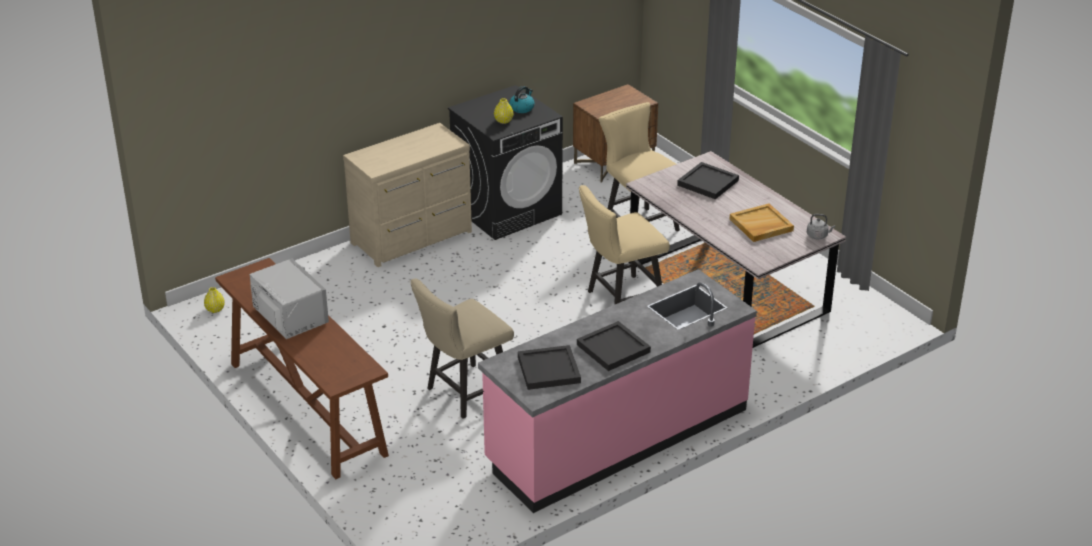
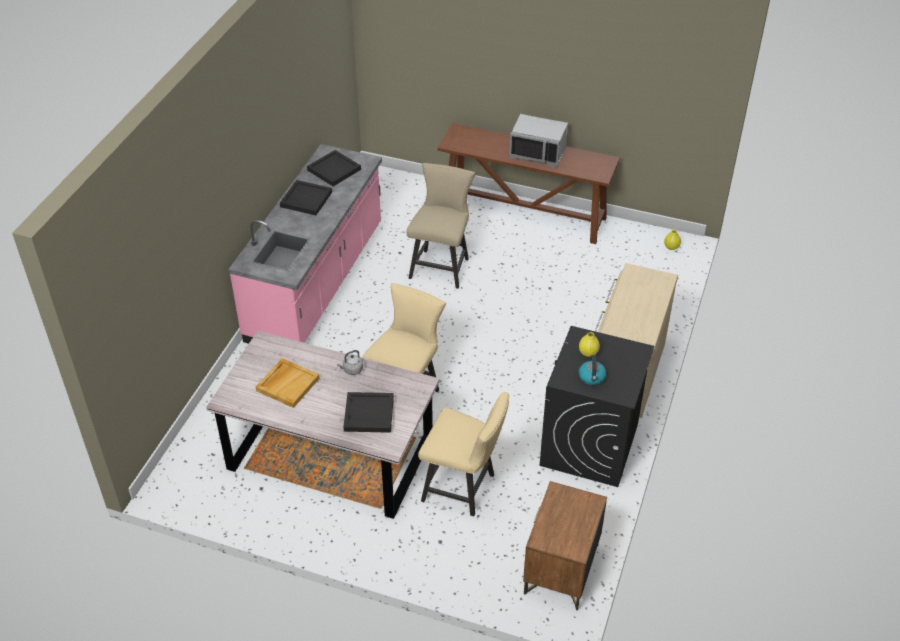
camera: 145 degrees right, 10 degrees up
grey kettle [807,214,835,239] -> grey kettle moved to [337,350,363,375]

